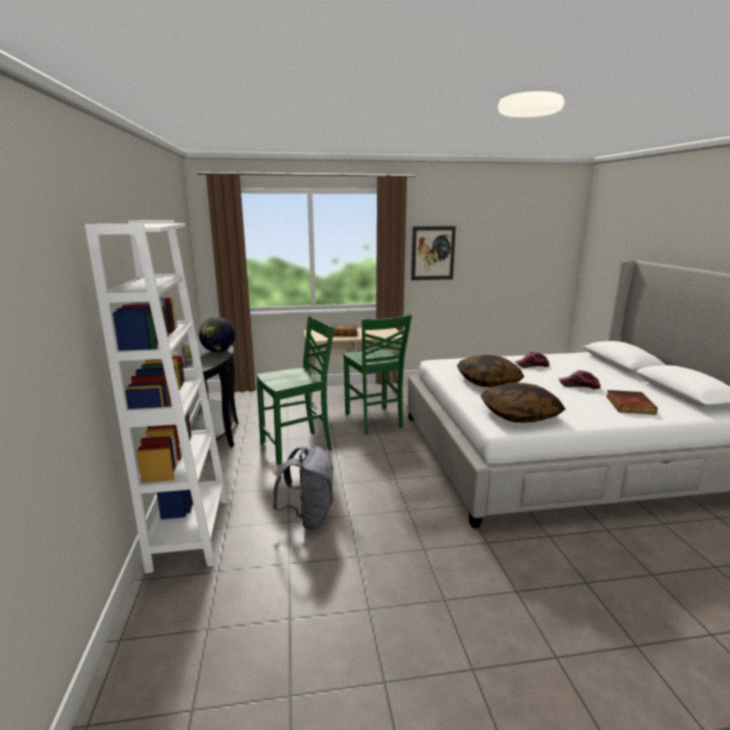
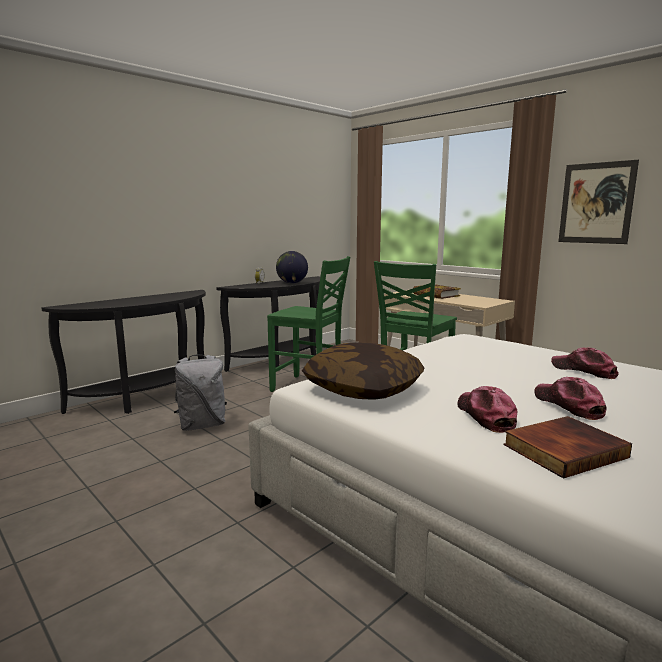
camera: 55 degrees right, 5 degrees down
white bookcase [85,220,228,573] -> black console table [41,290,206,414]
pillow [457,355,524,387] -> none
none -> cap [458,386,517,433]

